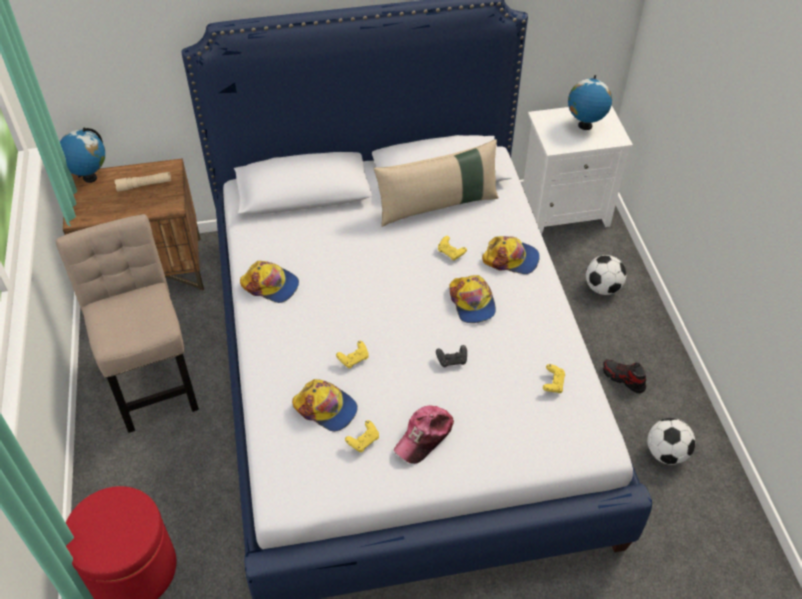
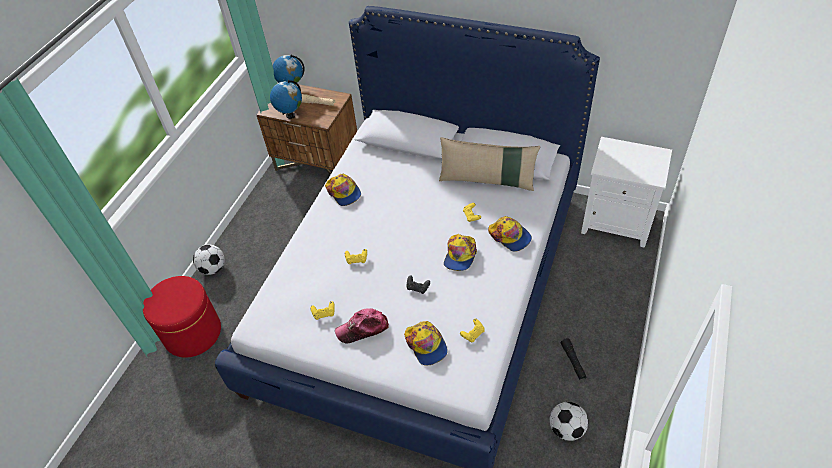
camera: 35 degrees right, 0 degrees up
beige chair [56,214,199,433] -> none
cap [292,379,358,432] -> cap moved to [404,321,448,366]
globe [568,75,612,130] -> globe moved to [270,80,302,119]
football [586,255,626,295] -> football moved to [193,244,225,275]
shoe [603,359,646,393] -> black flashlight [561,338,586,380]

